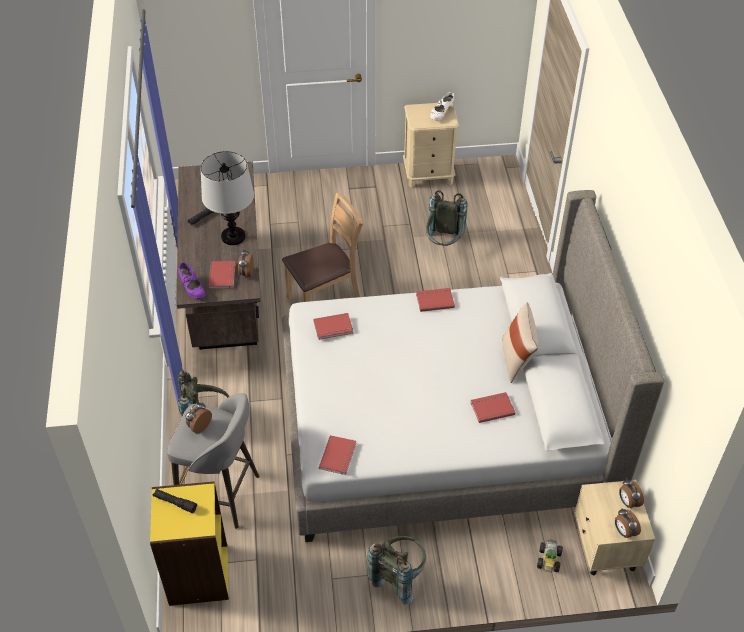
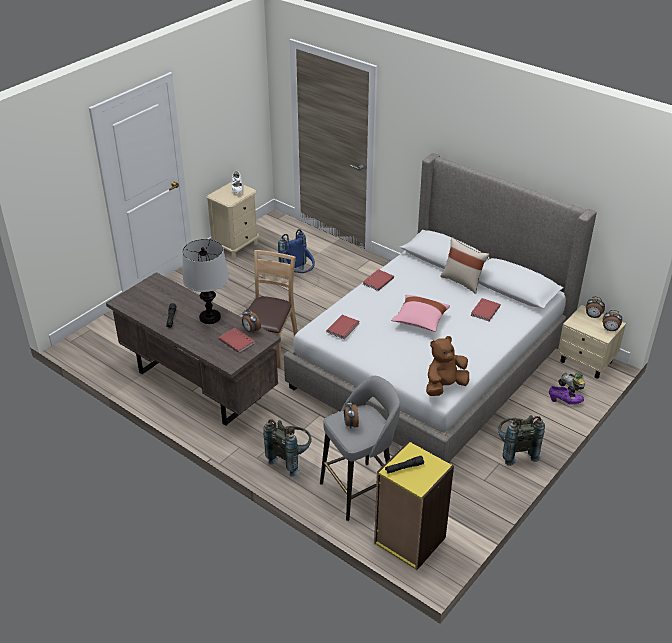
camera: 45 degrees left, 10 degrees down
purple shoe [178,263,205,299] -> purple shoe moved to [549,386,584,405]
red book [319,435,356,475] -> brown plush toy [426,336,469,396]
grey backpack [426,190,468,246] -> blue backpack [278,229,315,273]
none -> pink pillow [391,295,450,332]

